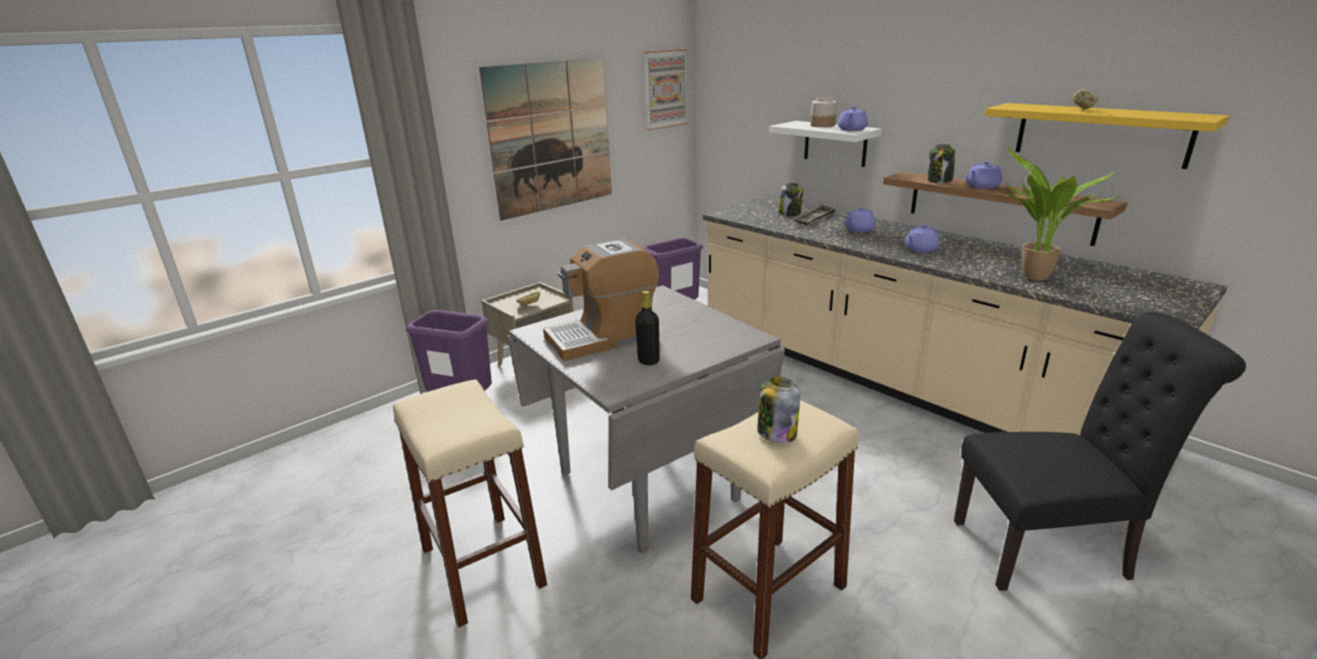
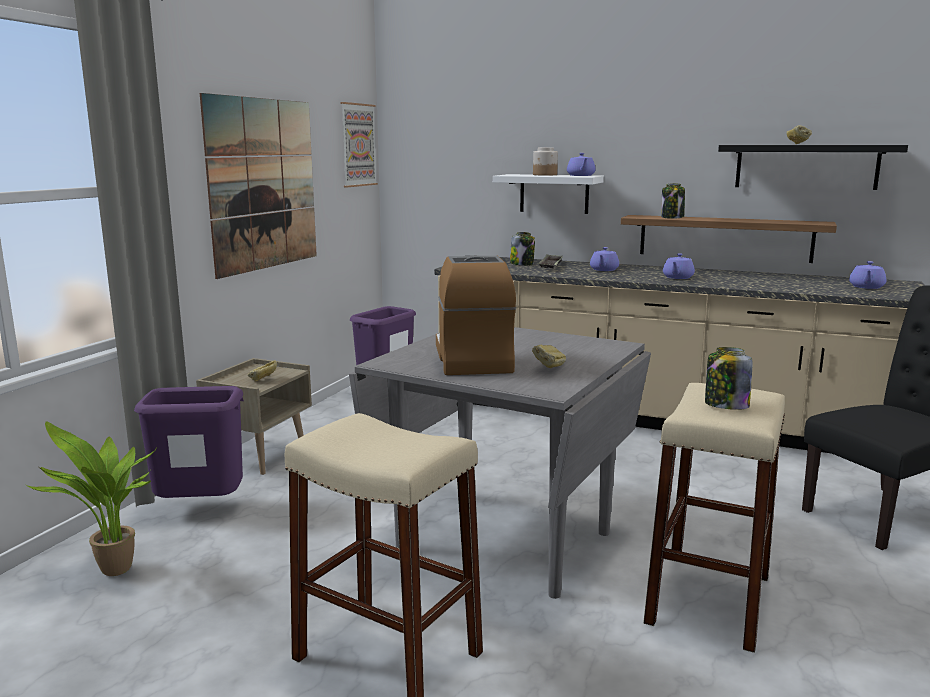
camera: 25 degrees left, 10 degrees down
coffee machine [543,239,659,361] -> coffee machine turned 135 degrees clockwise [436,256,516,375]
black bottle [635,291,660,365] -> bread [532,345,566,368]
purple teapot [966,161,1002,189] -> purple teapot moved to [849,261,886,289]
yellow shelf [984,103,1229,169] -> black shelf [718,145,908,190]
potted plant [1006,146,1121,281] -> potted plant moved to [26,421,157,576]

